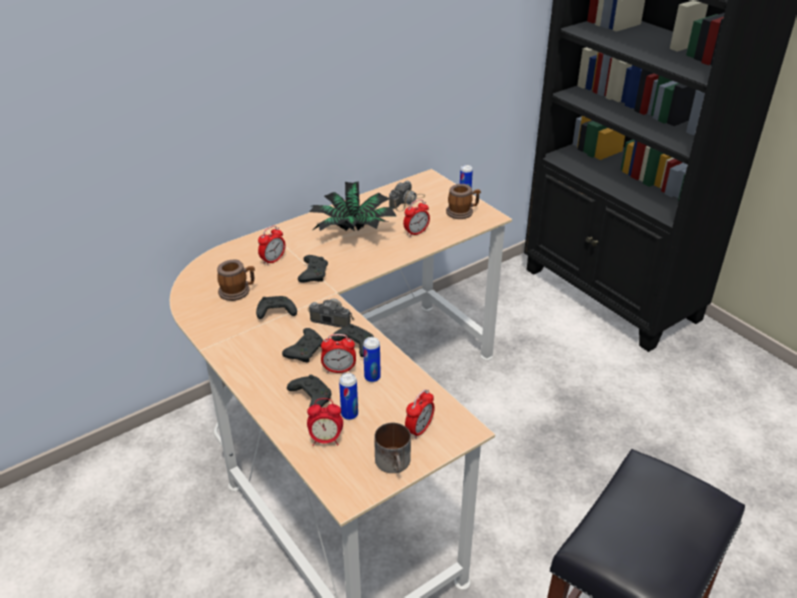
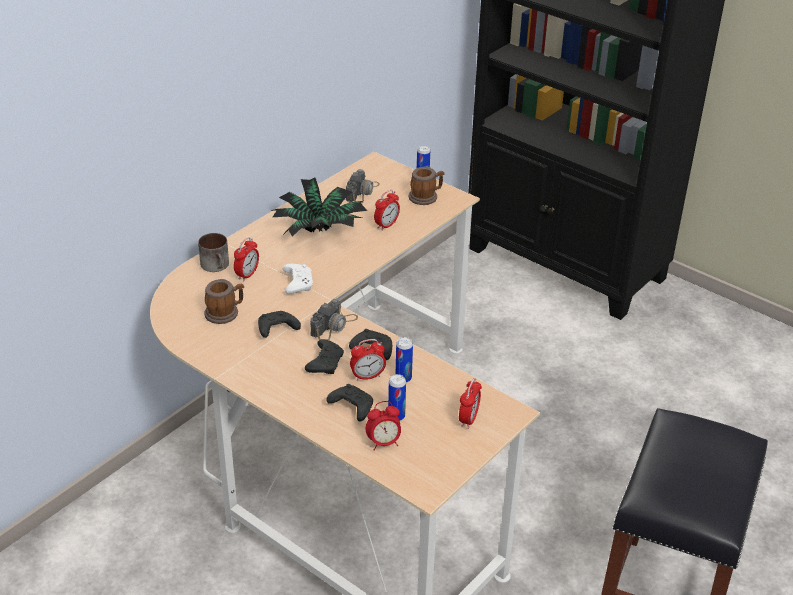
camera: 15 degrees left, 0 degrees up
black game controller [298,255,328,282] -> white game controller [283,264,313,294]
camera [307,298,355,328] -> camera turned 120 degrees clockwise [310,299,358,340]
mug [374,423,411,473] -> mug moved to [198,233,229,272]

